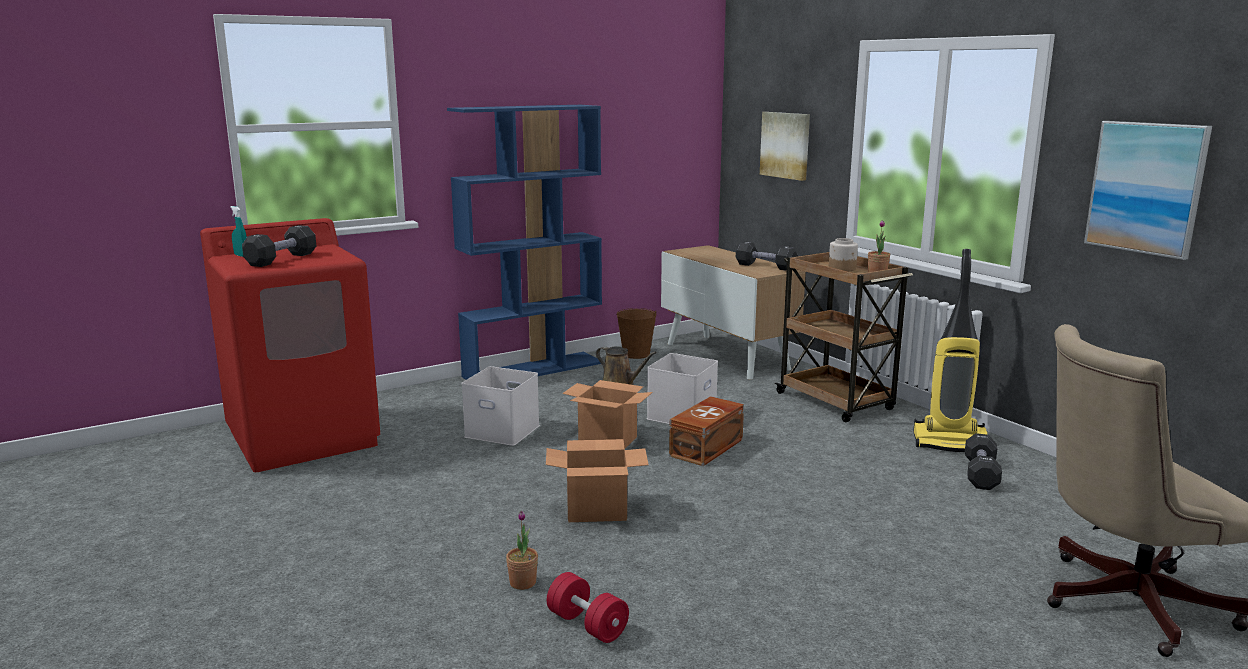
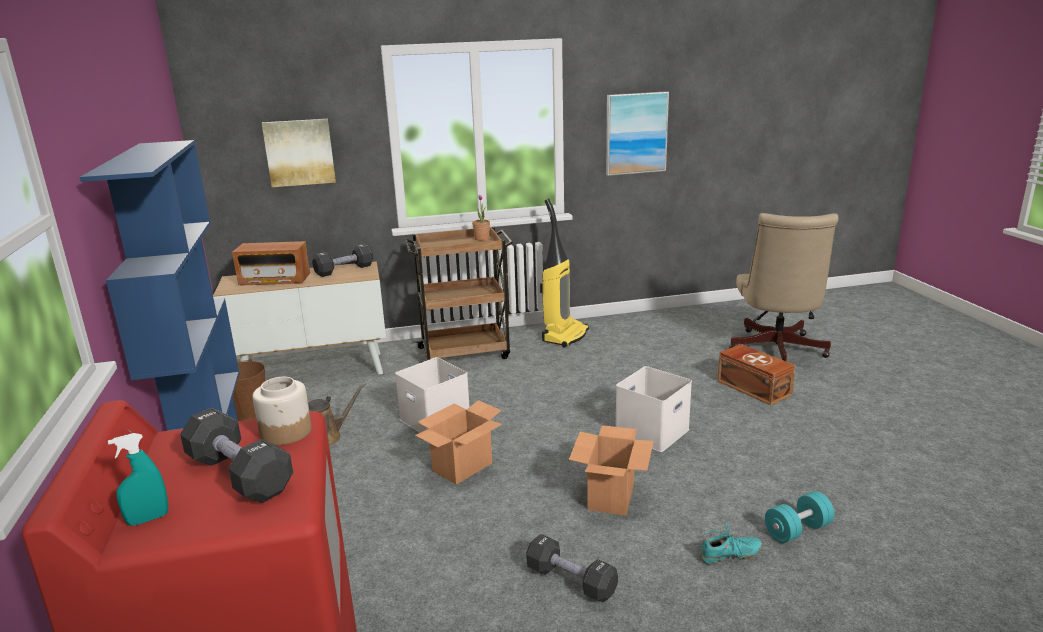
camera: 70 degrees left, 5 degrees up
white storage box [462,366,540,446] -> white storage box moved to [616,366,692,452]
potted plant [506,511,538,590] -> turquoise shoe [699,521,763,565]
red dumbbell [547,572,629,643] -> turquoise dumbbell [765,491,834,543]
brown storage box [669,396,744,466] -> brown storage box moved to [717,344,796,405]
jar [829,238,858,271] -> jar moved to [252,377,312,445]
black dumbbell [965,433,1002,490] -> black dumbbell moved to [526,534,618,602]
none -> radio [232,241,310,286]

